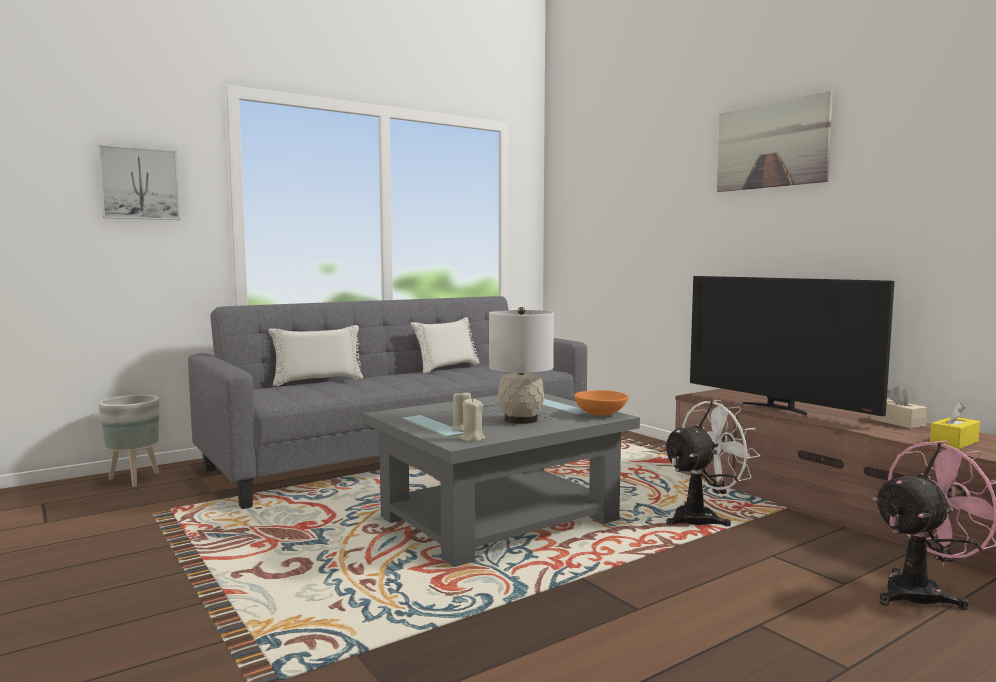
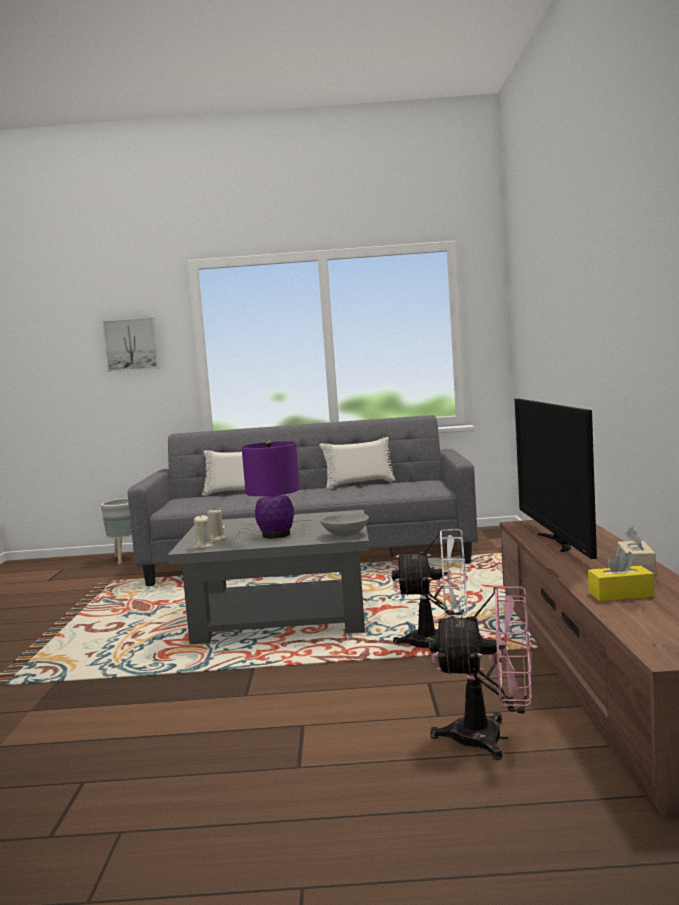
camera: 35 degrees right, 0 degrees up
white table lamp [489,307,554,424] -> purple table lamp [242,440,300,538]
orange bowl [574,390,628,415] -> grey bowl [320,513,369,536]
picture [717,91,833,192] -> none

